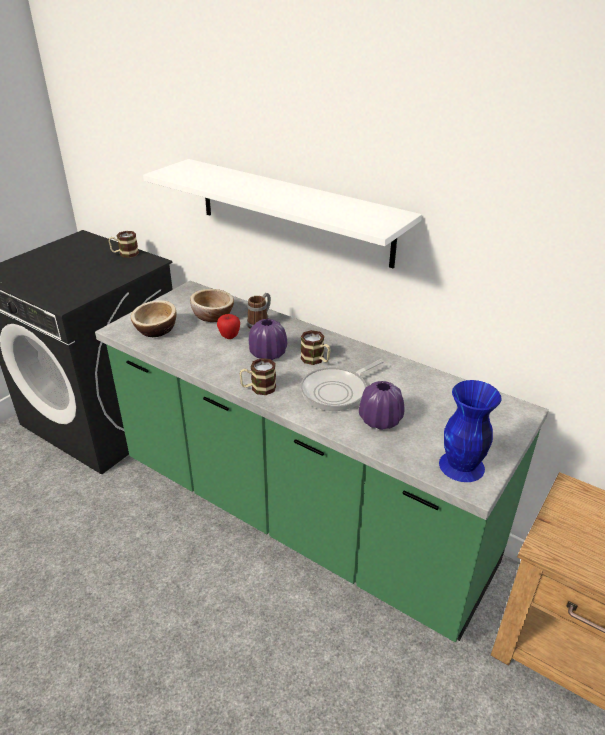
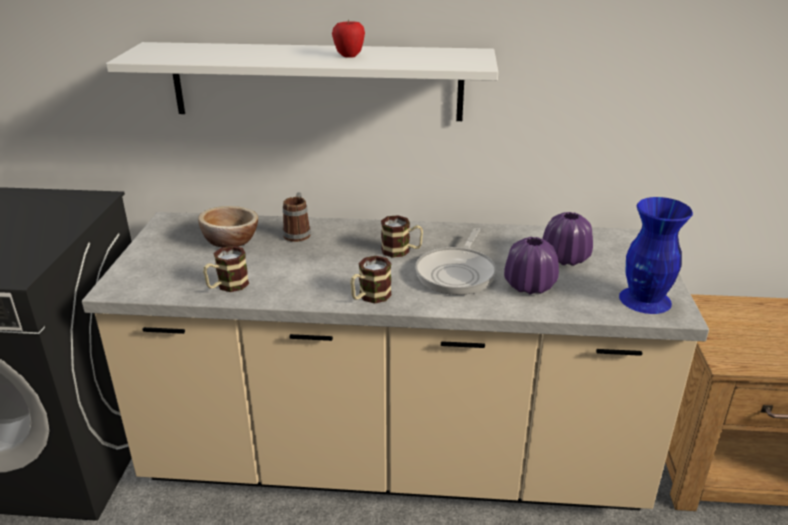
camera: 30 degrees left, 5 degrees down
green counter [95,281,549,642] -> beige counter [82,212,709,510]
mug [109,231,139,258] -> mug moved to [203,246,249,292]
bowl [131,300,177,337] -> none
apple [217,314,240,339] -> apple moved to [332,19,365,58]
purple vase [249,319,287,360] -> purple vase moved to [542,212,593,266]

